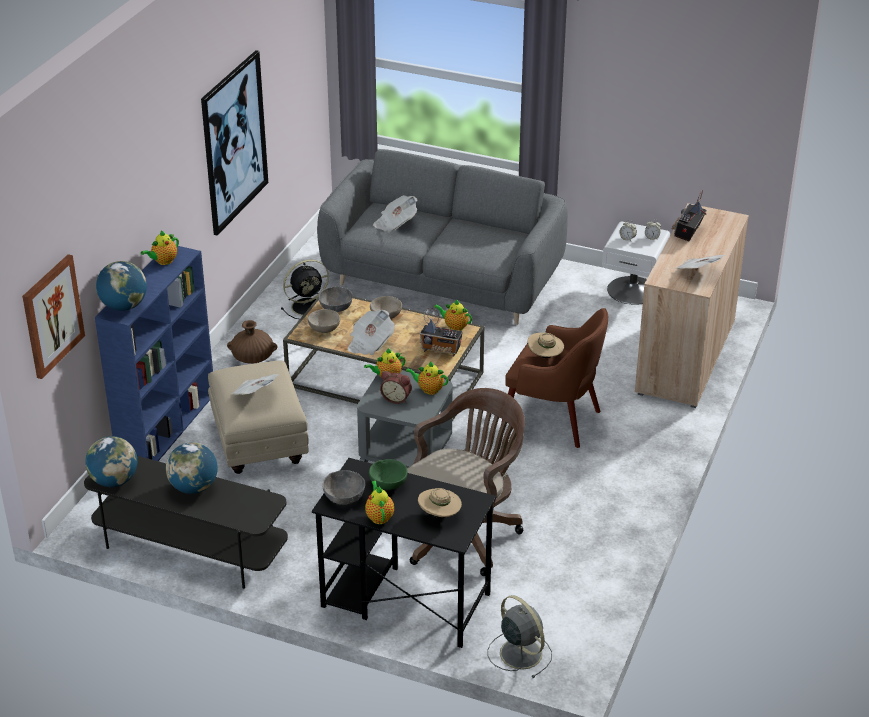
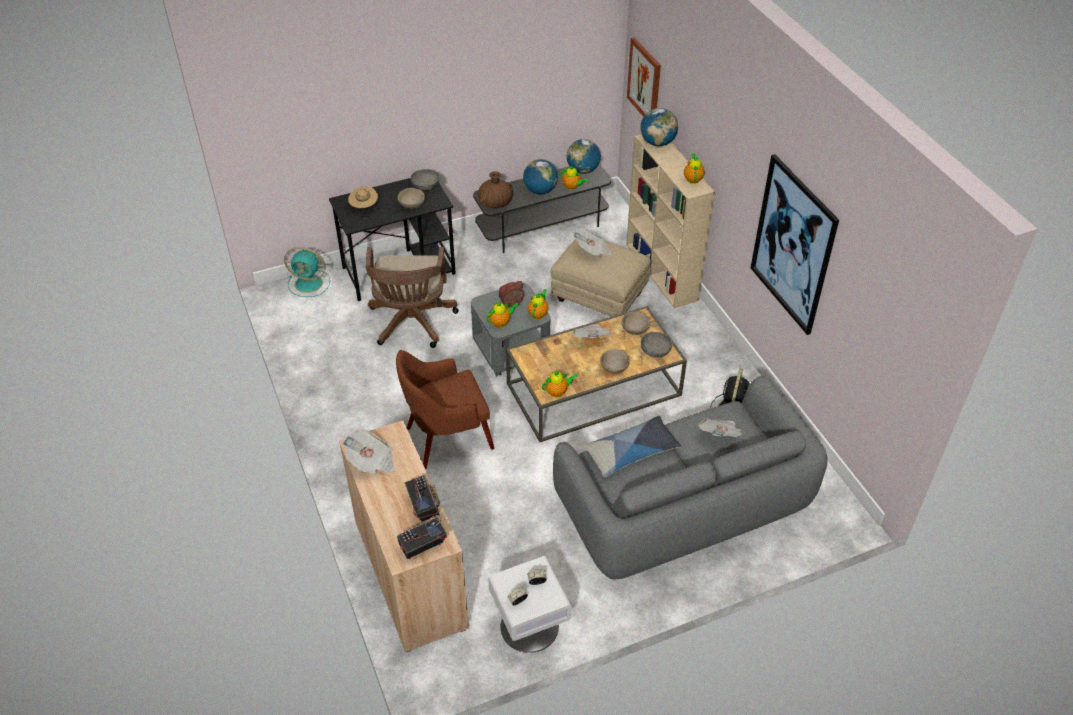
camera: 135 degrees right, 10 degrees up
blue bookcase [95,246,213,461] -> beige bookcase [626,134,715,308]
brown vase [227,320,278,364] -> brown vase moved to [478,171,513,208]
teapot [365,481,394,524] -> teapot moved to [560,166,589,190]
green bowl [369,459,408,490] -> beige bowl [398,188,425,209]
radio [420,308,463,357] -> radio moved to [397,515,447,559]
grey fan [487,595,552,678] -> turquoise fan [284,247,330,297]
beige hat [528,333,564,358] -> none
none -> pillow [583,416,681,477]

